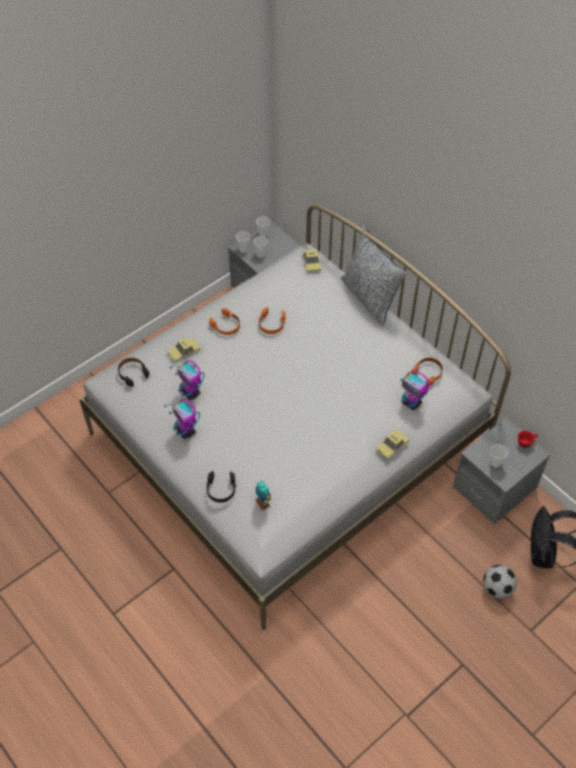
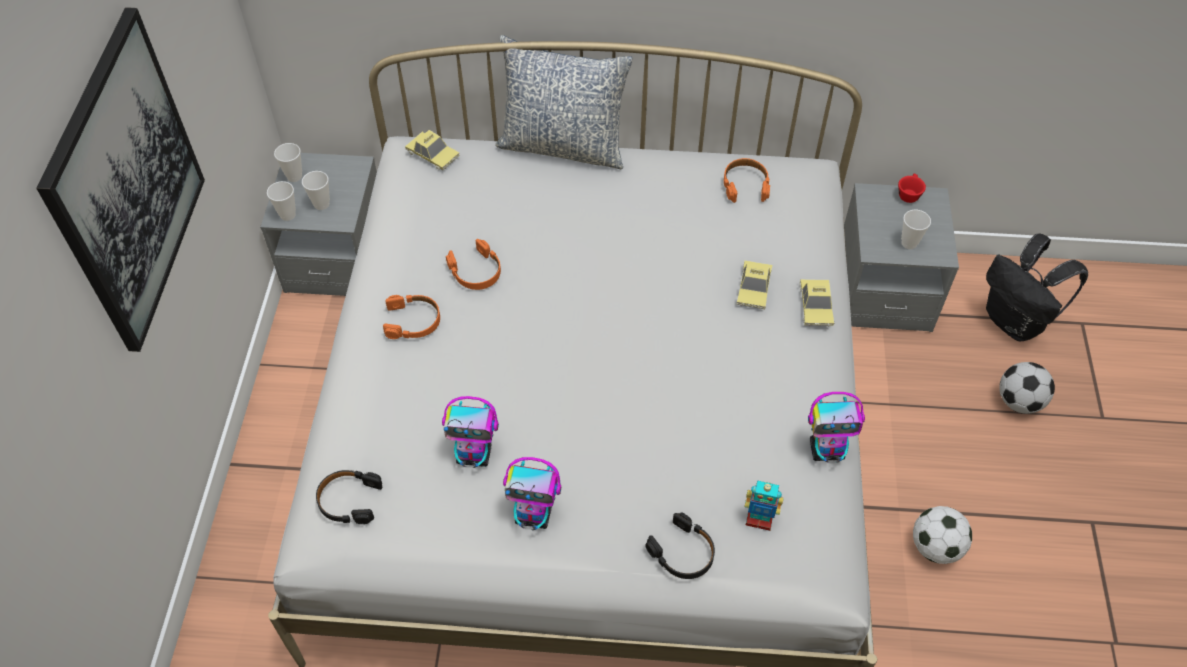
camera: 45 degrees left, 0 degrees up
toy car [167,338,200,362] -> toy car moved to [737,260,772,309]
toy robot [401,371,429,410] -> toy robot moved to [808,392,865,463]
none -> picture [36,7,205,352]
none -> football [913,506,972,564]

